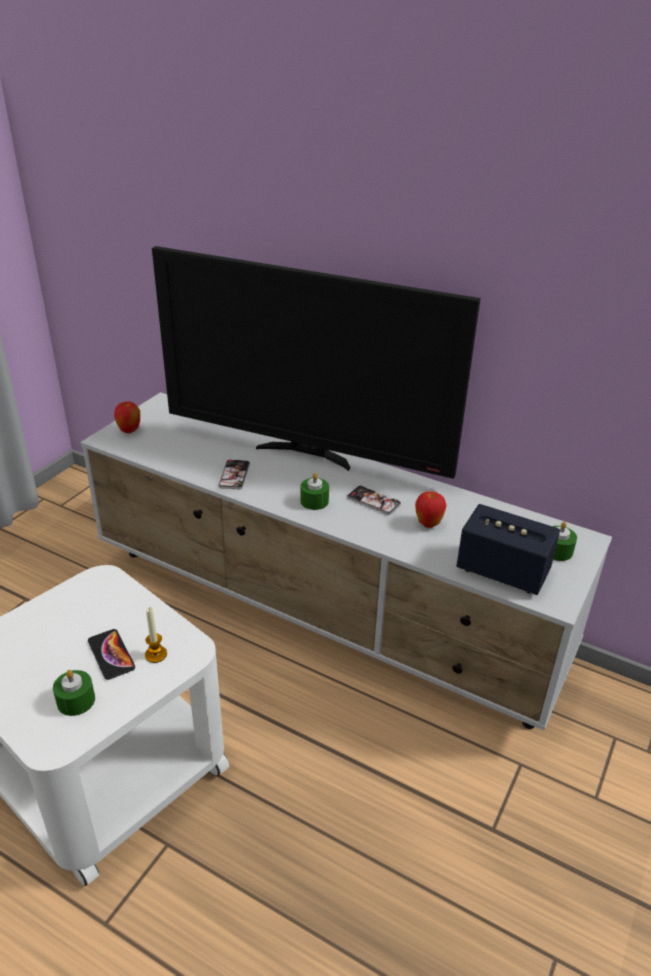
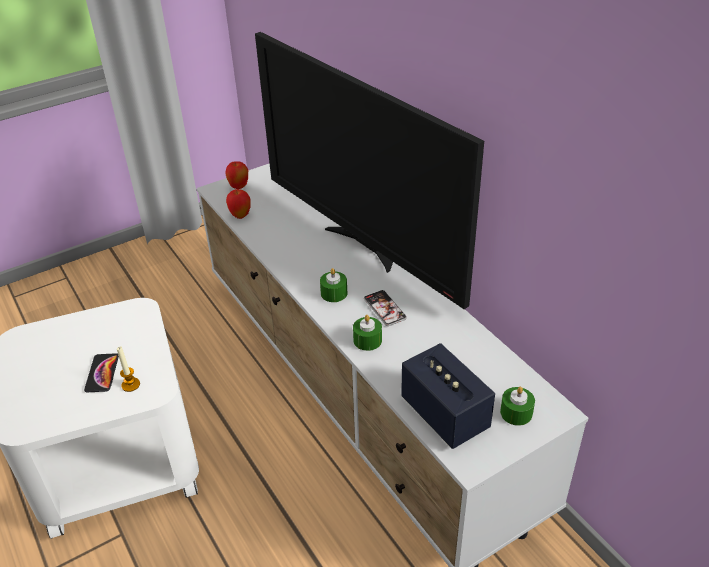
camera: 30 degrees right, 5 degrees up
green candle [53,670,95,716] -> green candle moved to [353,315,382,351]
phone [218,460,250,490] -> none
apple [415,491,447,528] -> apple moved to [226,189,251,219]

